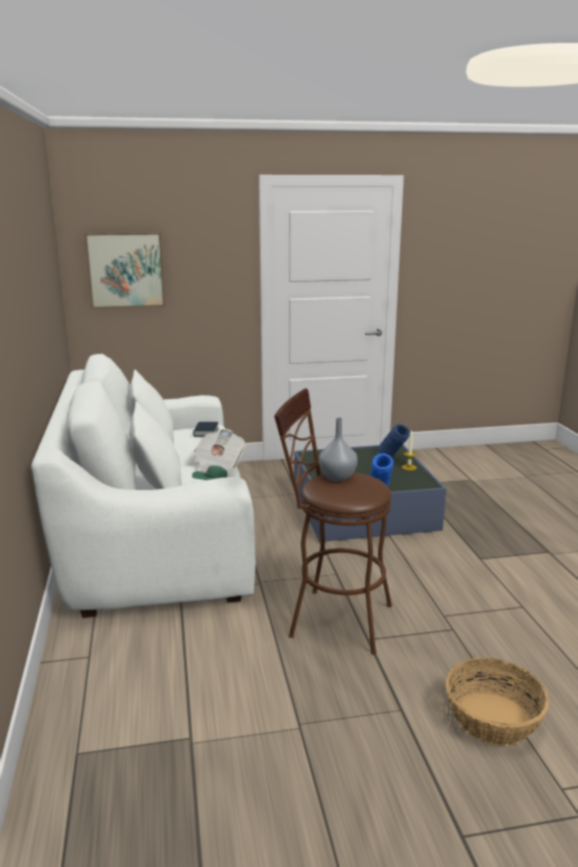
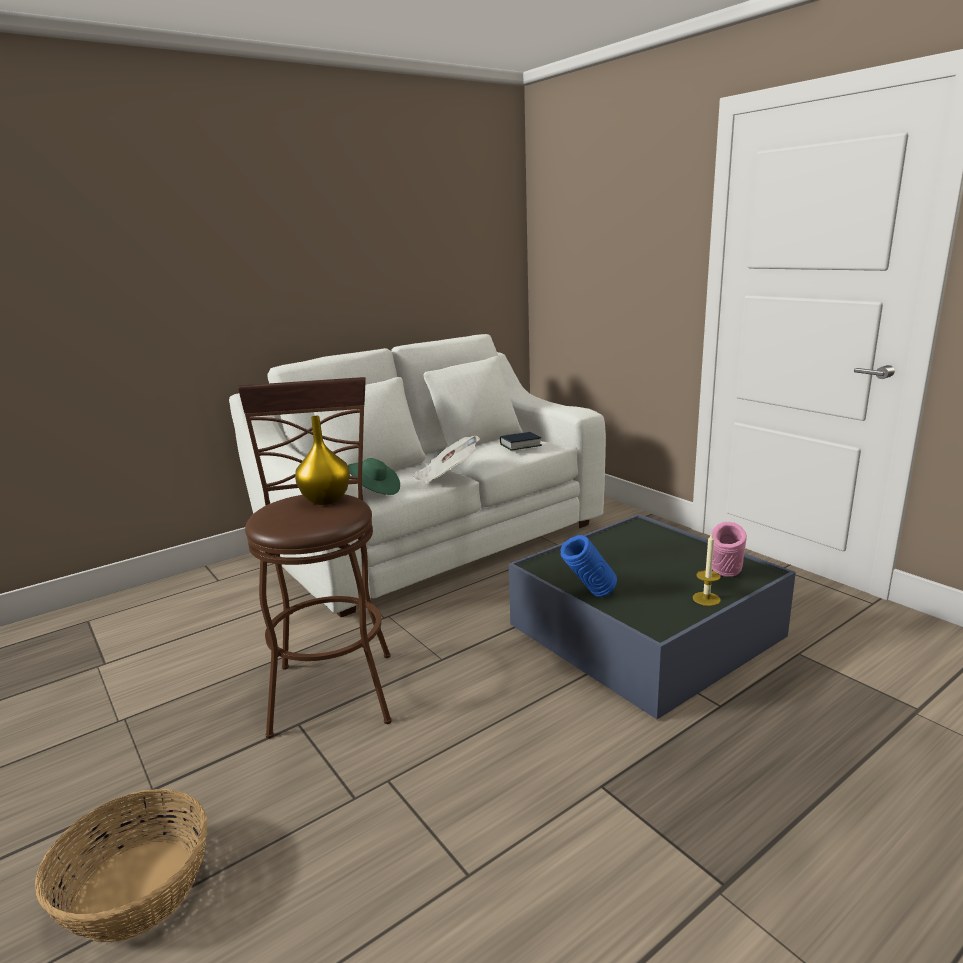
camera: 65 degrees right, 0 degrees up
picture [84,232,165,309] -> none
grey vase [319,418,358,482] -> yellow vase [295,416,350,505]
blue vase [378,424,410,457] -> pink vase [711,522,747,577]

